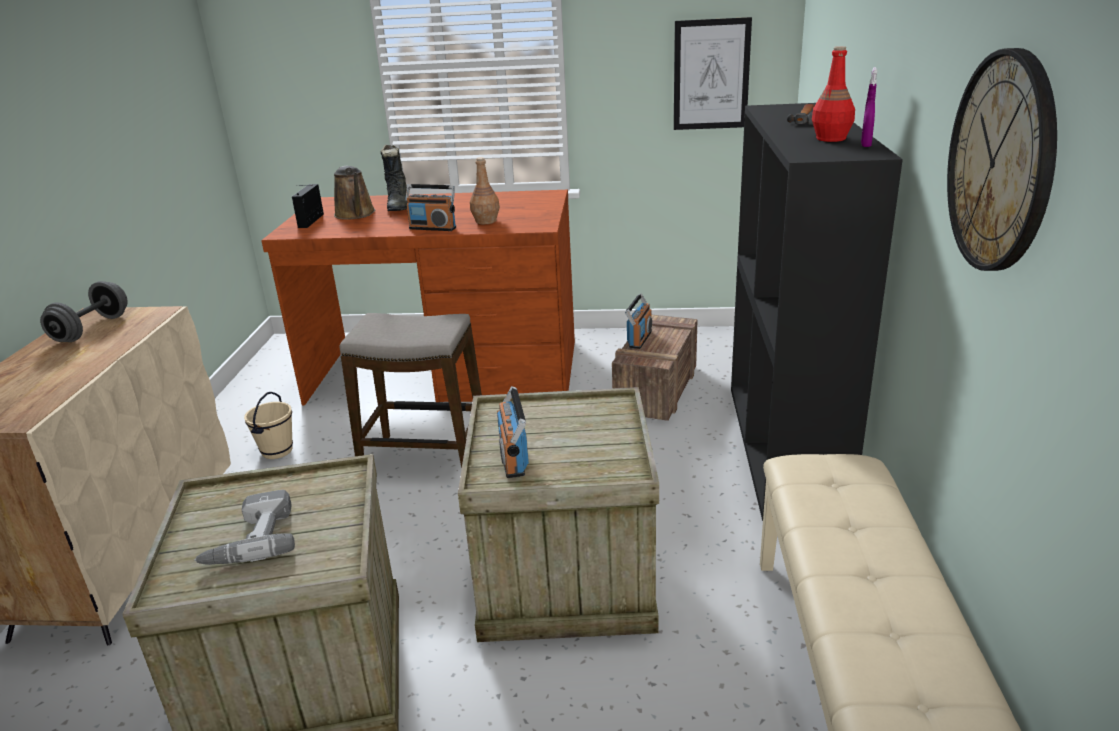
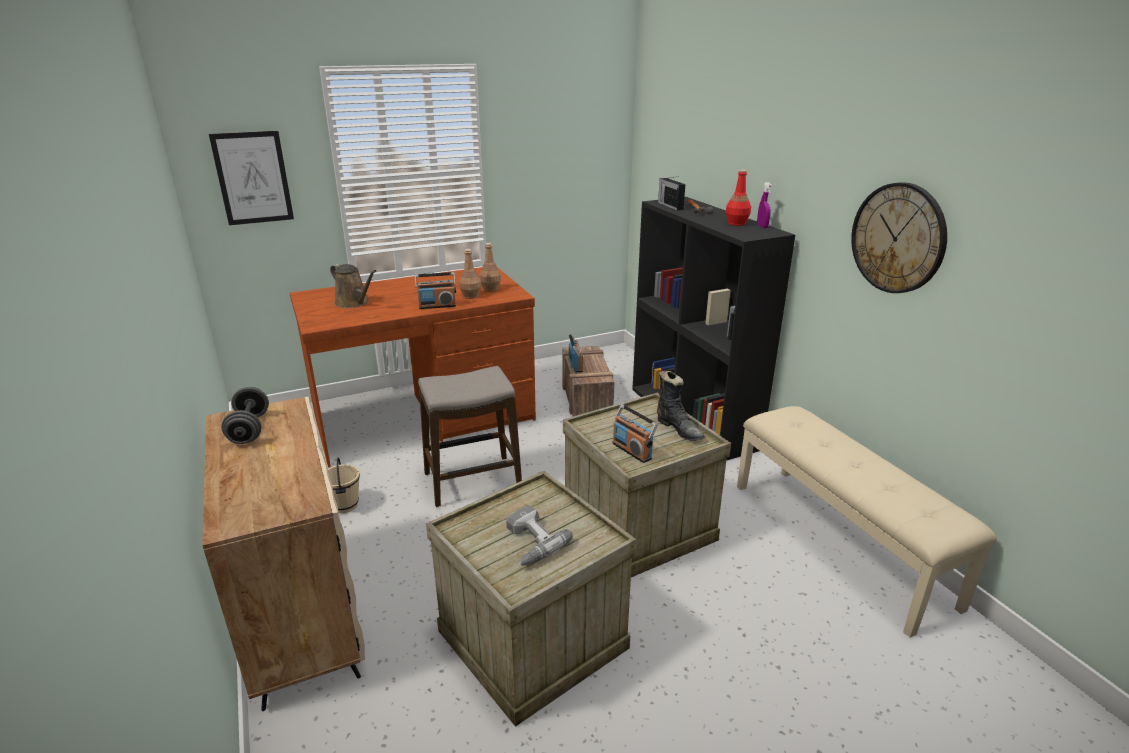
camera: 30 degrees left, 0 degrees up
radio [292,184,324,228] -> radio moved to [658,176,685,210]
black boot [380,144,407,211] -> black boot moved to [657,371,705,441]
picture [674,17,752,130] -> picture moved to [209,131,294,225]
none -> brown bottle [479,243,501,291]

